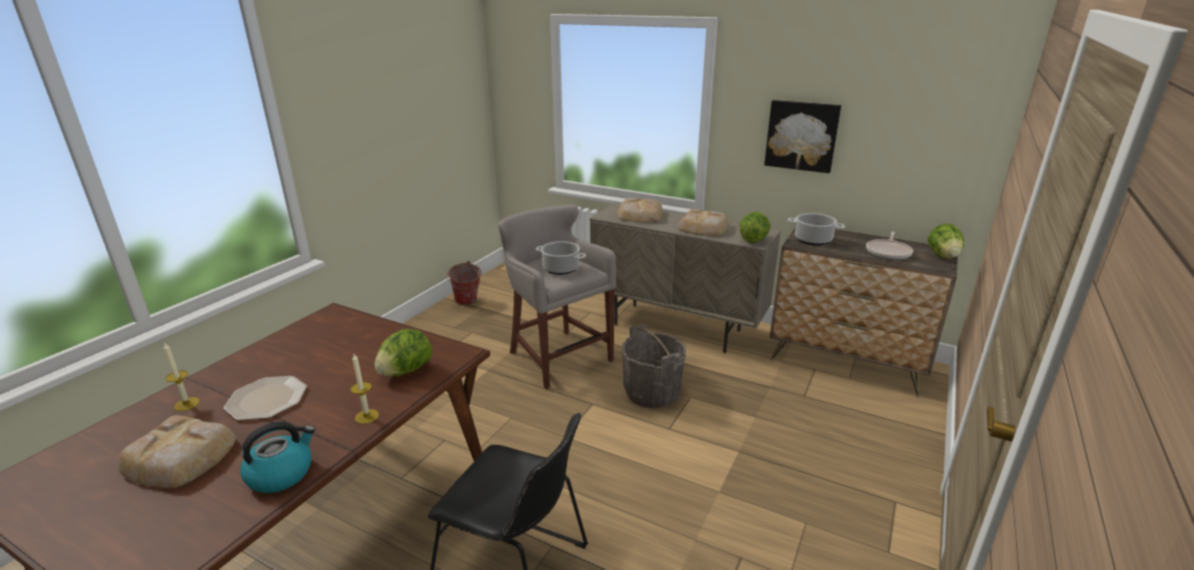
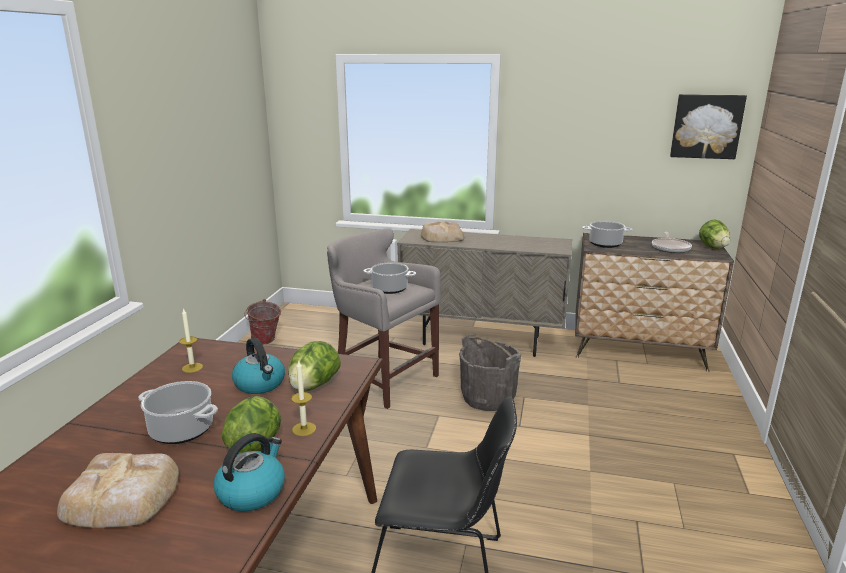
camera: 15 degrees left, 5 degrees down
candle [164,343,200,411] -> candle moved to [179,308,203,373]
plate [224,376,307,420] -> cooking pot [138,381,218,444]
bread [678,209,729,236] -> none
lettuce [740,212,770,243] -> lettuce moved to [222,396,281,454]
picture [764,100,841,173] -> picture moved to [670,94,747,159]
none -> kettle [232,338,285,394]

